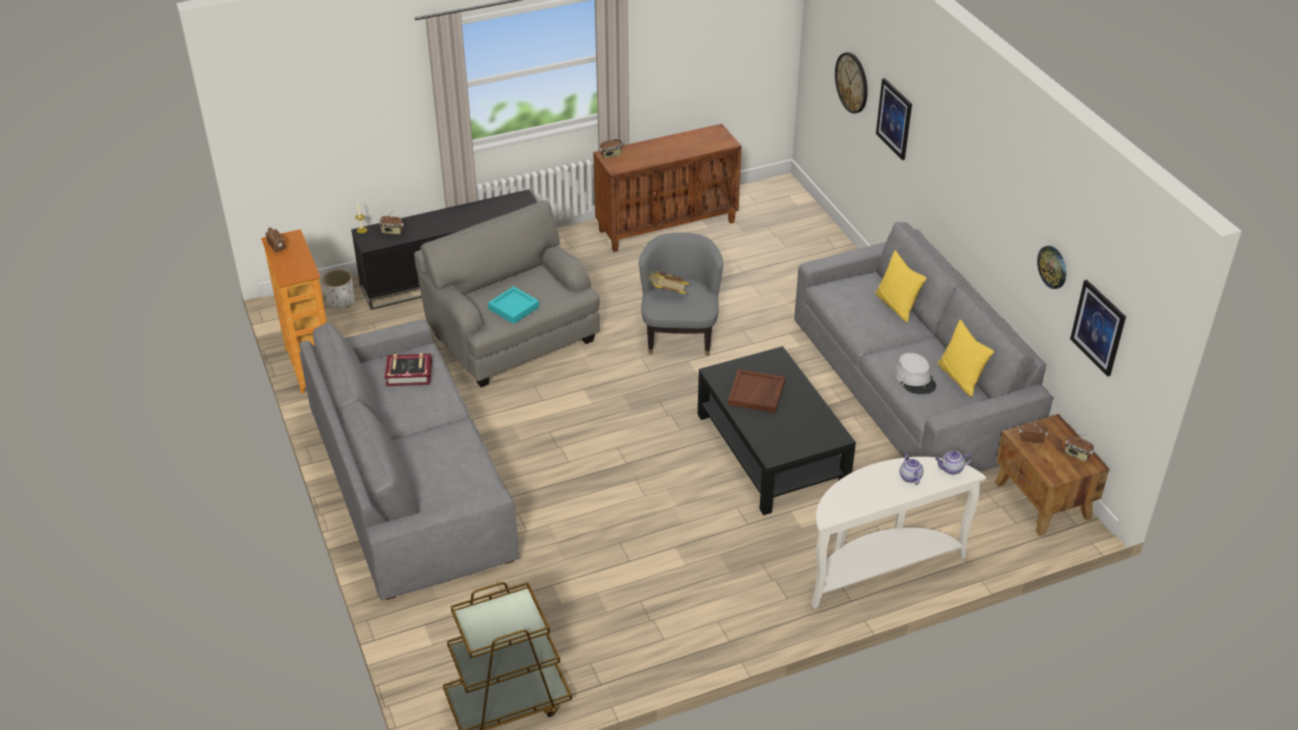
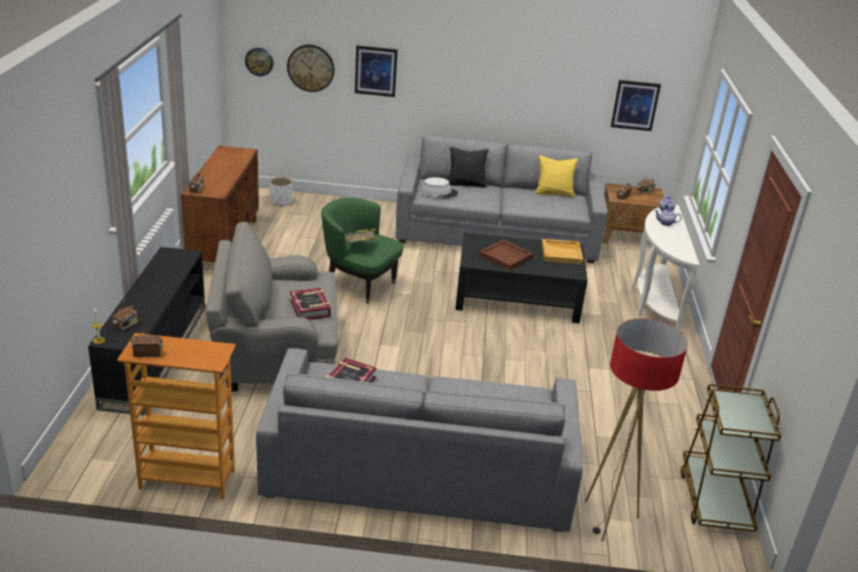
camera: 65 degrees left, 10 degrees down
white planter [322,269,354,309] -> white planter moved to [270,177,292,207]
turquoise tray [488,286,539,324] -> book [290,288,331,320]
grey armchair [639,232,723,356] -> green armchair [321,197,403,304]
yellow pillow [875,250,927,322] -> black pillow [448,147,489,188]
grey hat [894,353,936,394] -> grey hat moved to [421,177,458,199]
wall clock [1037,246,1066,289] -> wall clock moved to [245,48,274,76]
none -> beige tray [542,239,583,264]
none -> floor lamp [585,318,688,541]

